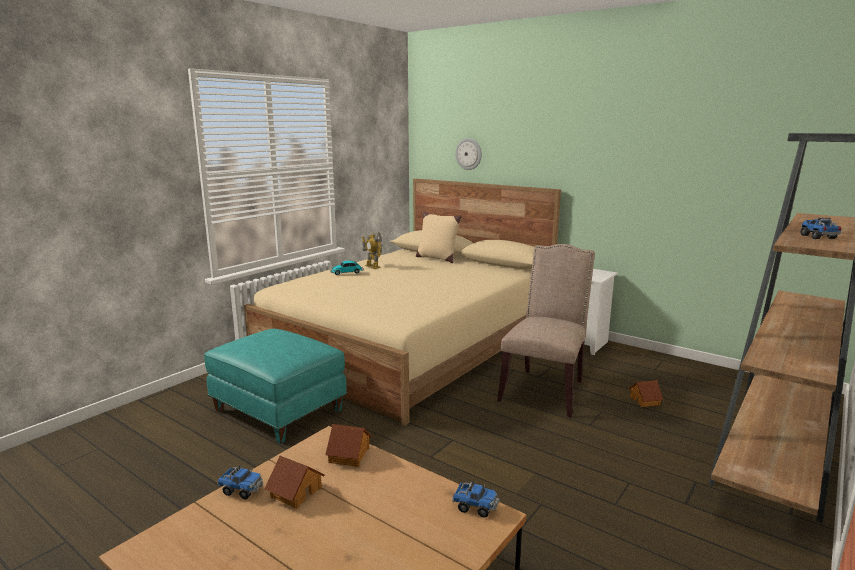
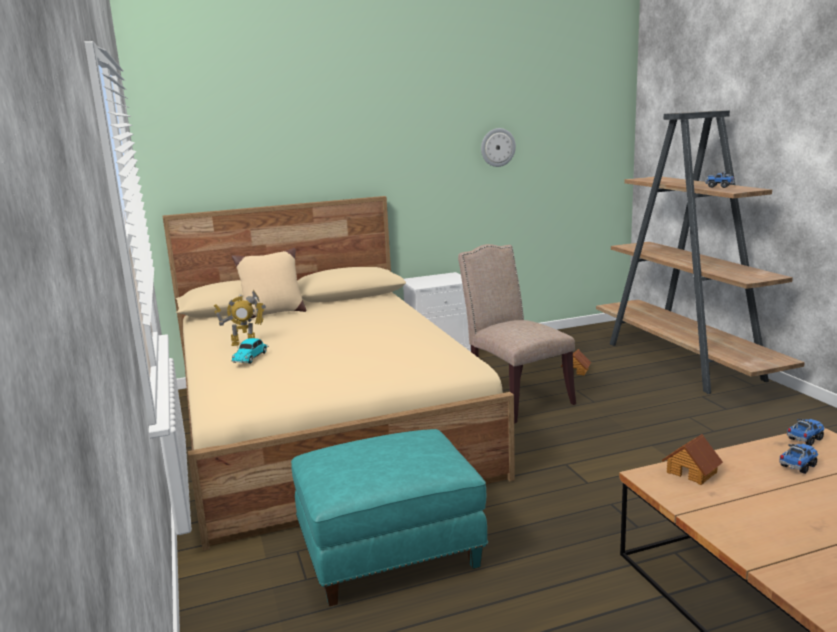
camera: 55 degrees left, 0 degrees up
toy truck [218,465,263,499] -> toy truck moved to [779,444,818,474]
toy house [264,455,325,508] -> none
wall clock [455,138,482,170] -> wall clock moved to [481,128,516,167]

